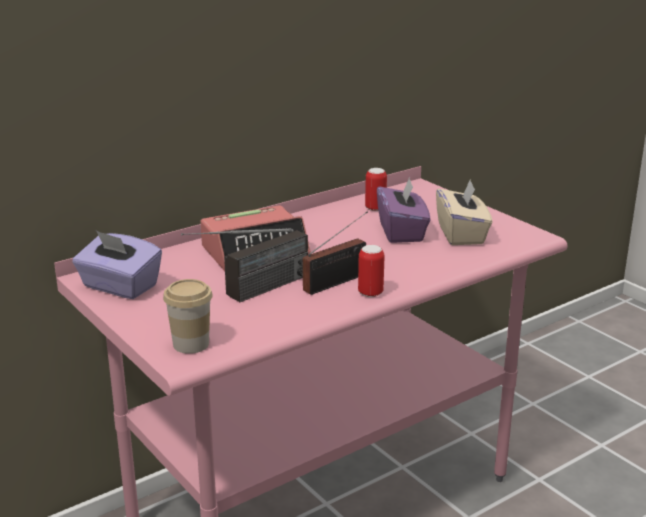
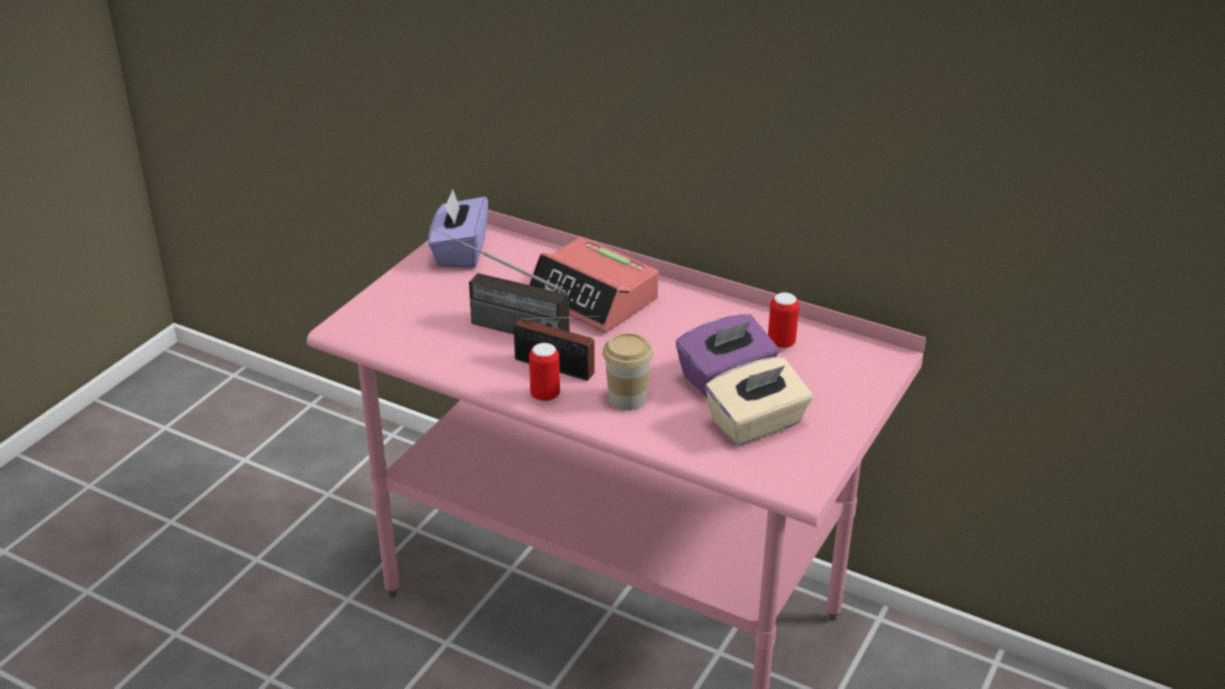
camera: 65 degrees right, 10 degrees up
cup [163,279,213,354] -> cup moved to [602,333,654,410]

